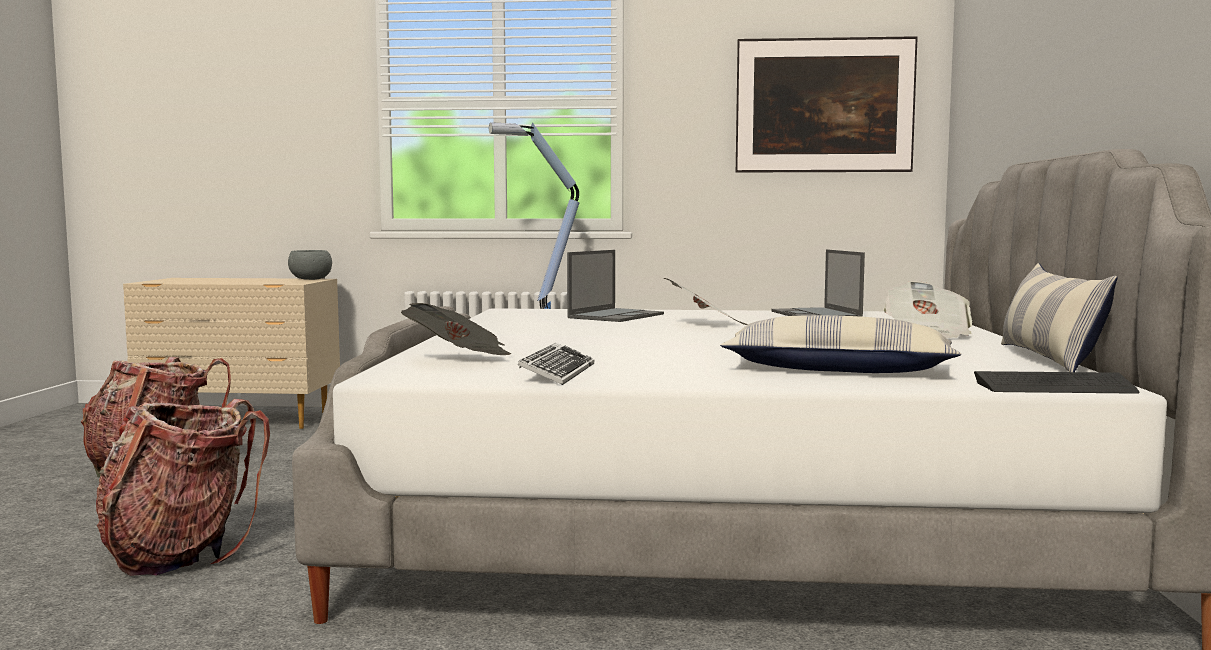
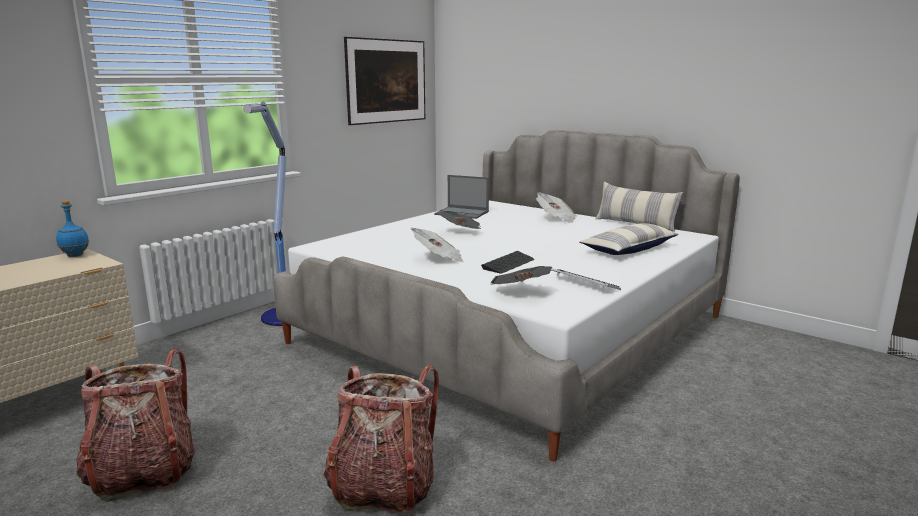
camera: 55 degrees left, 10 degrees up
grey bowl [288,250,332,280] -> blue bottle [56,201,89,257]
laptop [567,250,664,322] -> none
keyboard [974,371,1139,394] -> keyboard moved to [481,251,534,274]
none -> newspaper [410,228,464,262]

